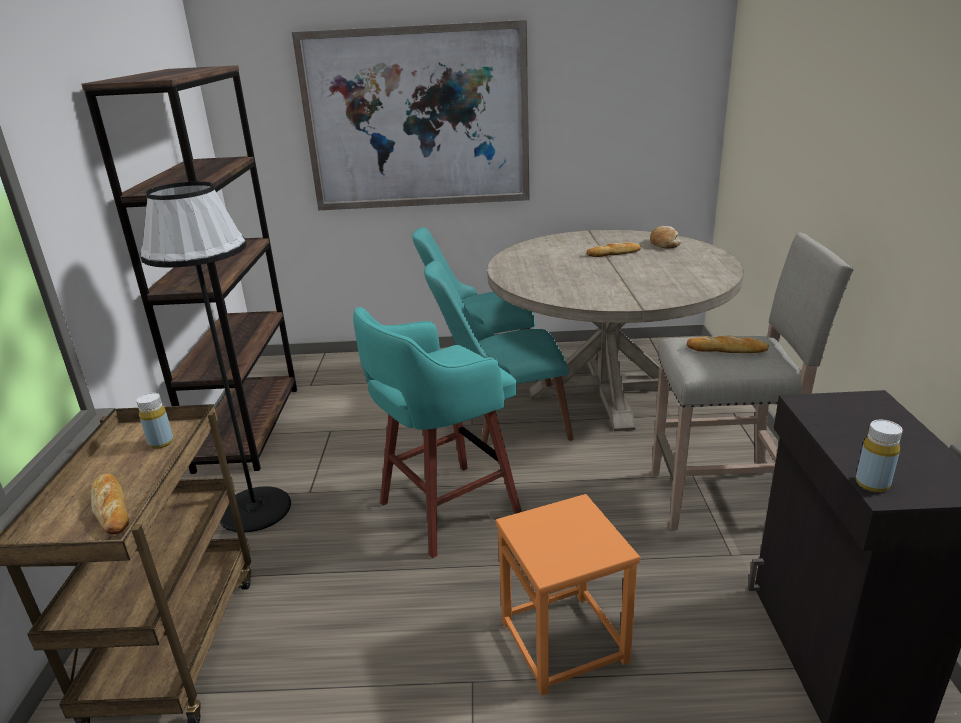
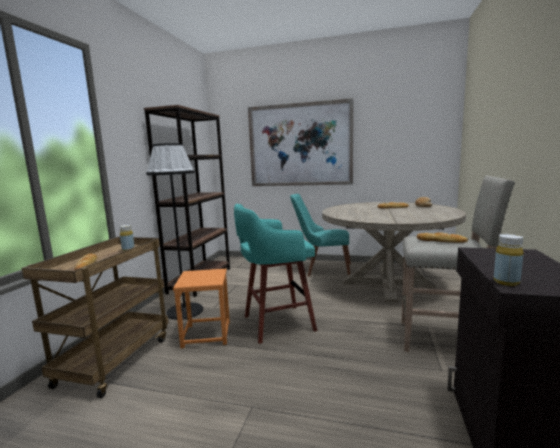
camera: 15 degrees right, 15 degrees down
turquoise chair [424,261,574,444] -> none
orange stool [495,494,640,695] -> orange stool moved to [173,269,230,348]

